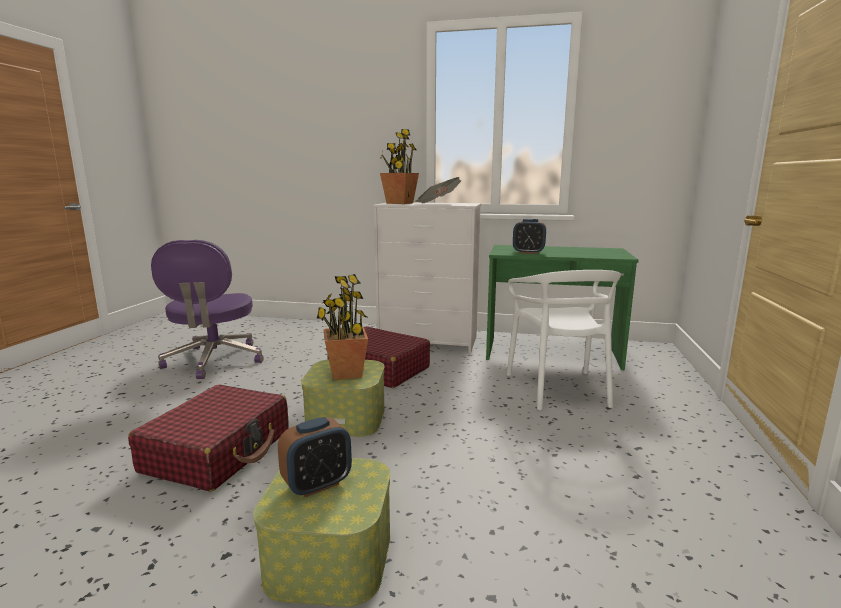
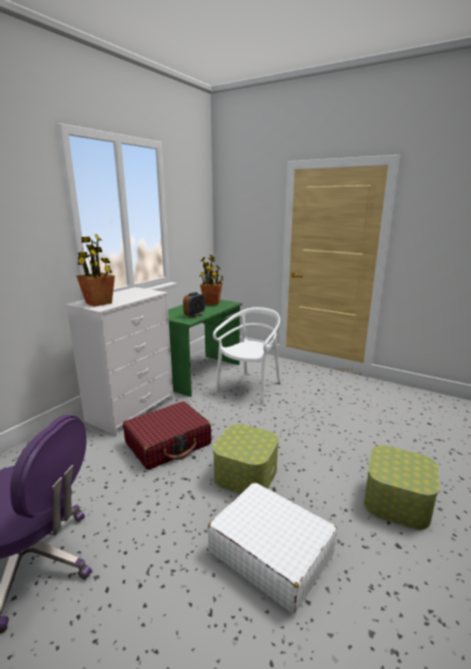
camera: 70 degrees left, 5 degrees up
red suitcase [128,385,289,492] -> white suitcase [207,482,337,614]
alarm clock [278,417,352,497] -> none
potted plant [317,274,368,380] -> potted plant moved to [200,255,224,305]
newspaper [416,177,461,203] -> none
white chair [506,270,621,410] -> white chair turned 75 degrees counterclockwise [213,307,280,405]

